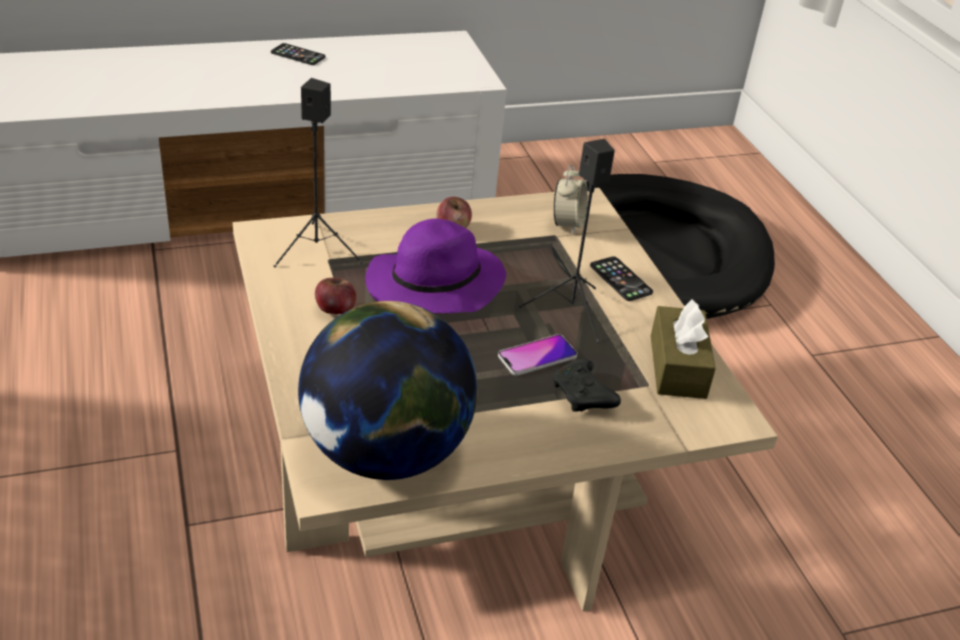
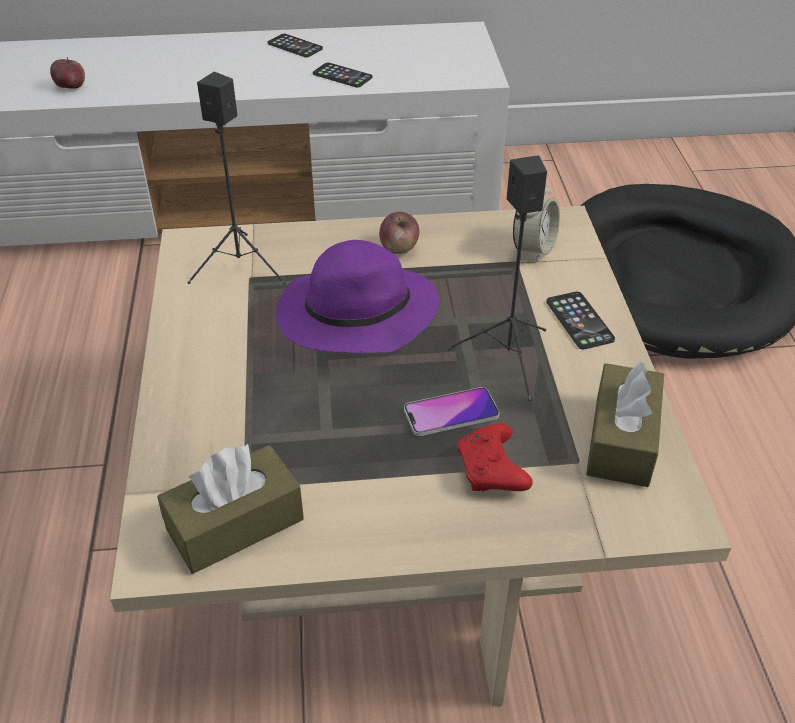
camera: 15 degrees right, 5 degrees up
globe [298,301,478,480] -> brown tissue box [157,444,304,574]
apple [315,277,356,314] -> apple moved to [50,57,85,89]
black game controller [553,359,621,412] -> red game controller [457,423,533,491]
none -> phone [313,63,372,88]

